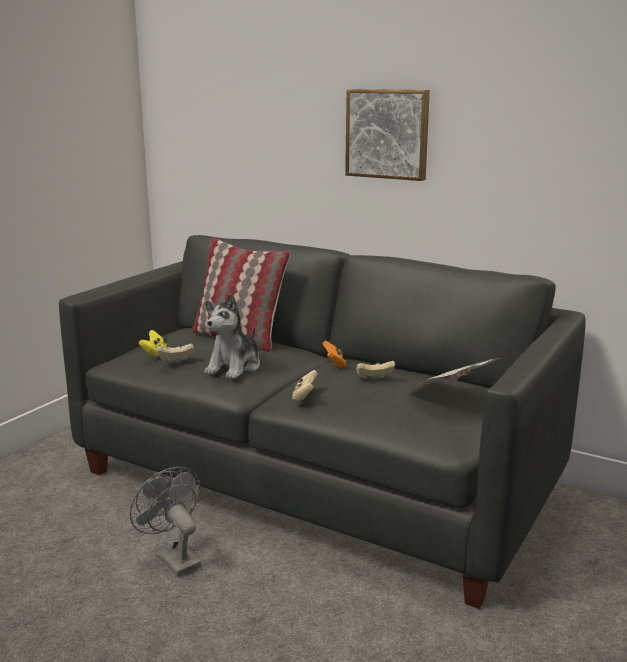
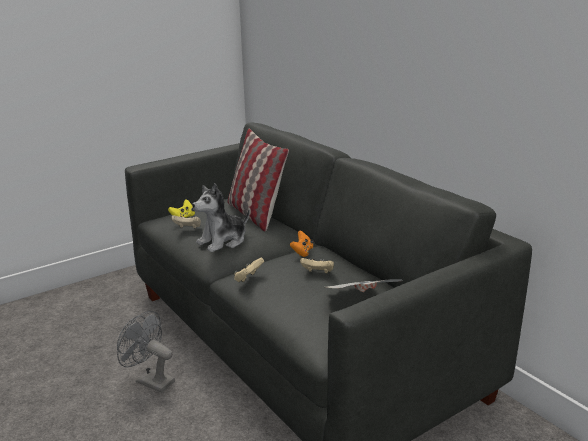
camera: 25 degrees right, 5 degrees up
grey fan [130,467,201,577] -> grey fan turned 45 degrees counterclockwise [117,311,175,393]
picture [345,89,430,181] -> none

